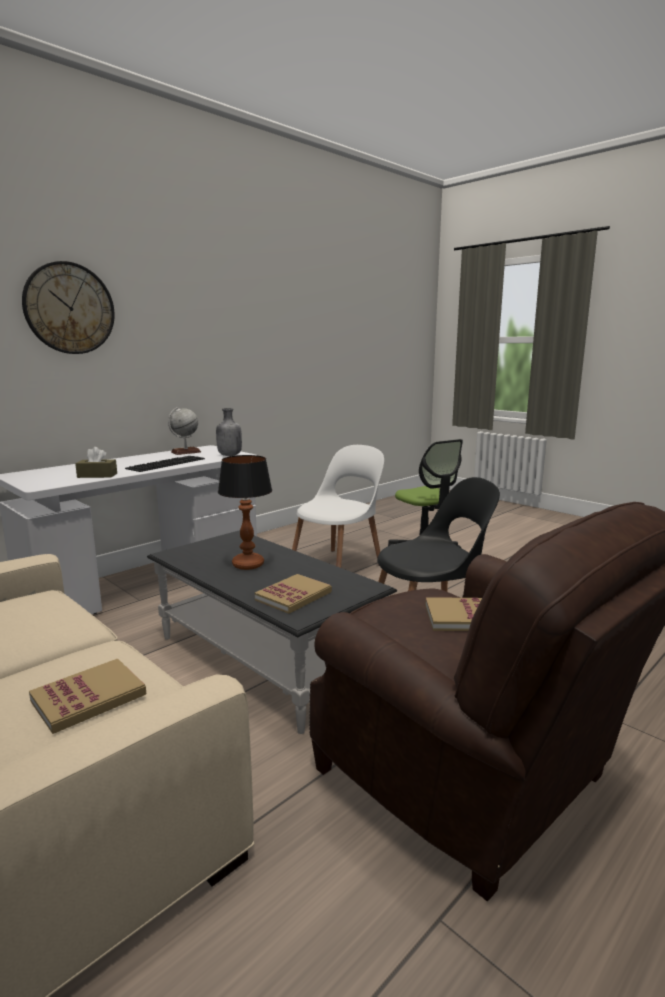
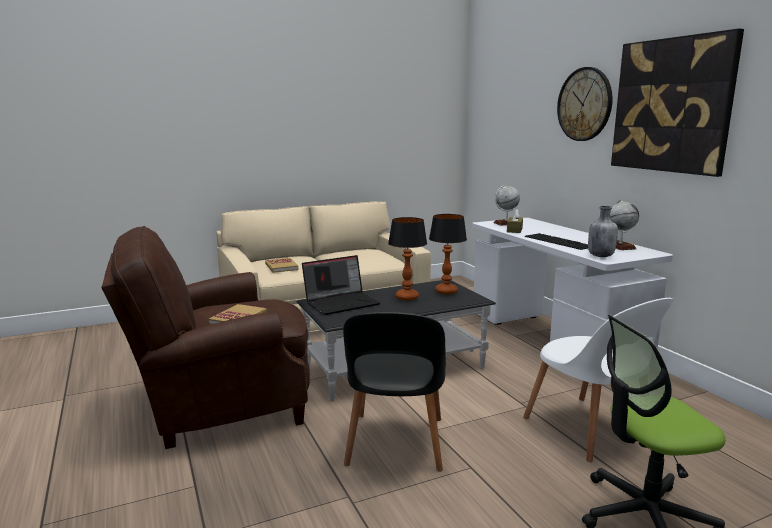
camera: 110 degrees right, 0 degrees up
book [255,574,332,614] -> laptop [302,255,381,315]
none -> table lamp [429,214,467,294]
none -> globe [494,185,520,226]
none -> picture [611,29,744,177]

